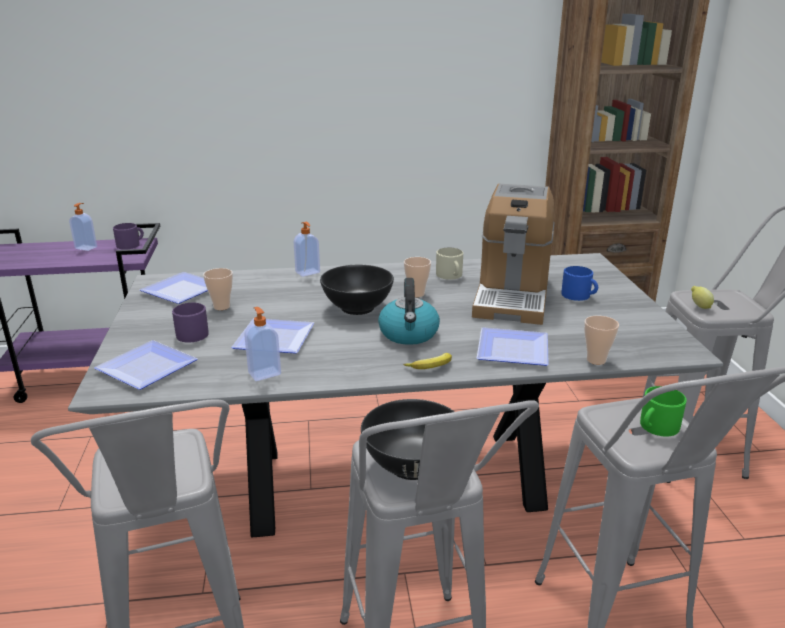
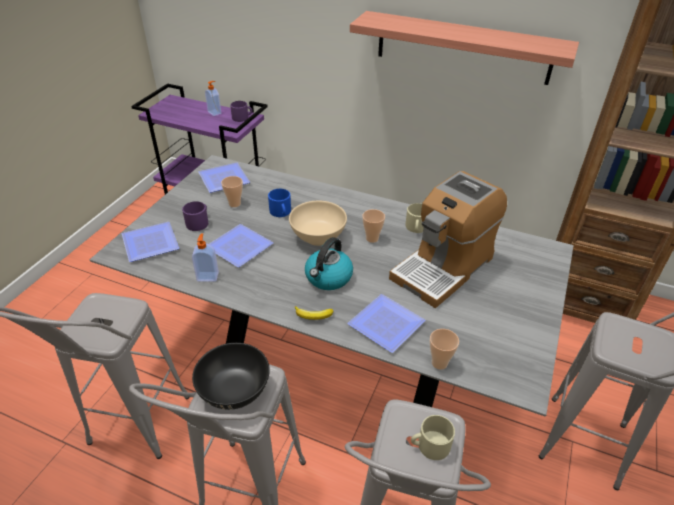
camera: 30 degrees right, 15 degrees up
soap dispenser [294,222,320,277] -> none
black bowl [320,265,394,315] -> beige bowl [289,201,347,246]
blue mug [561,266,598,301] -> blue mug moved to [268,189,291,217]
green mug [640,386,687,437] -> beige mug [411,415,455,460]
lemon [691,286,714,309] -> none
none -> shelf [350,11,579,85]

